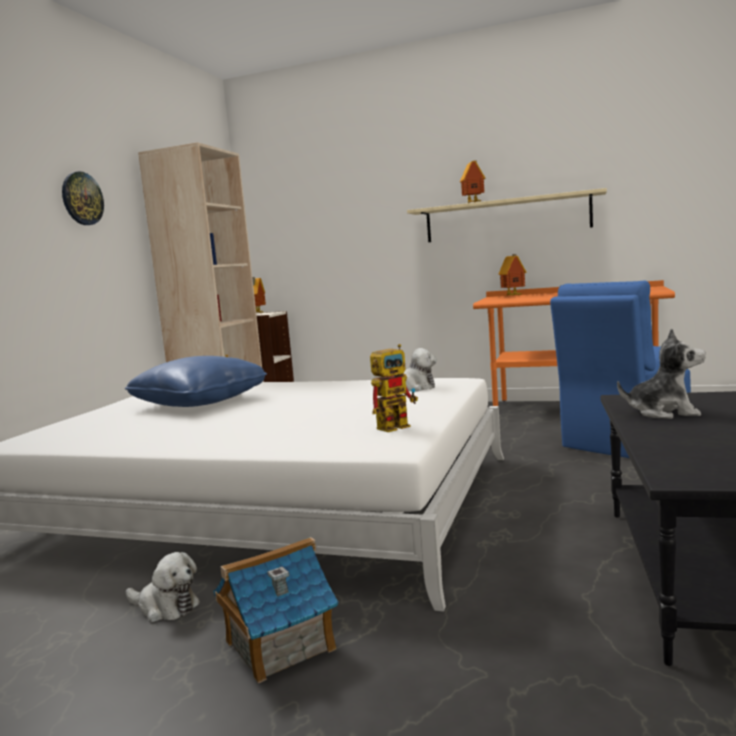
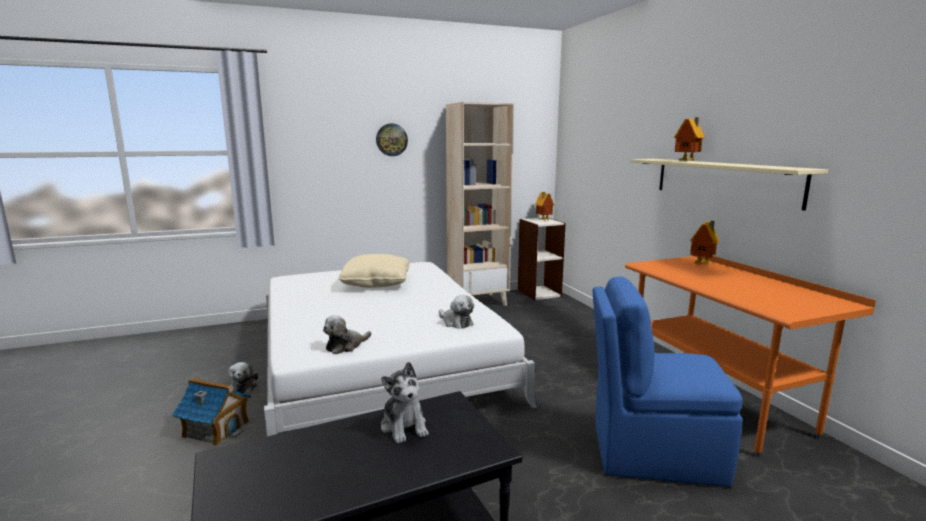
camera: 50 degrees right, 5 degrees up
blue pillow [125,356,267,407] -> beige pillow [338,254,410,288]
toy robot [370,344,418,432] -> plush toy [323,315,371,354]

